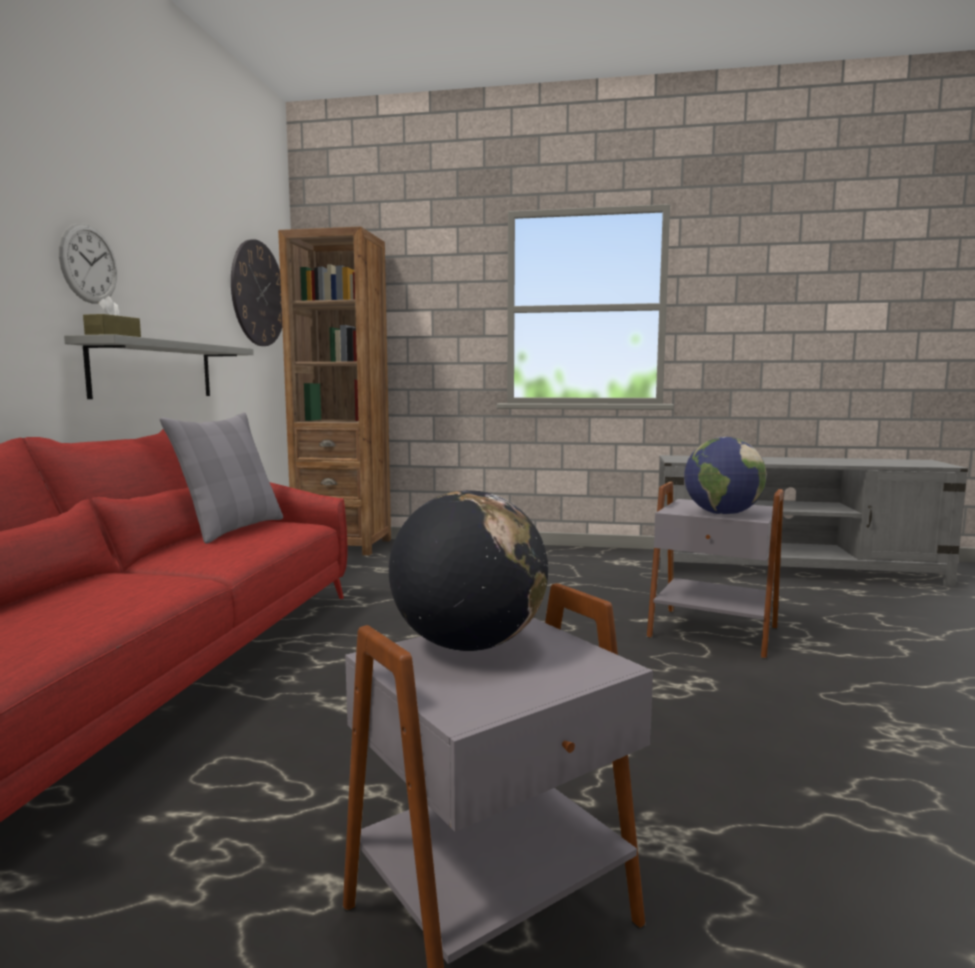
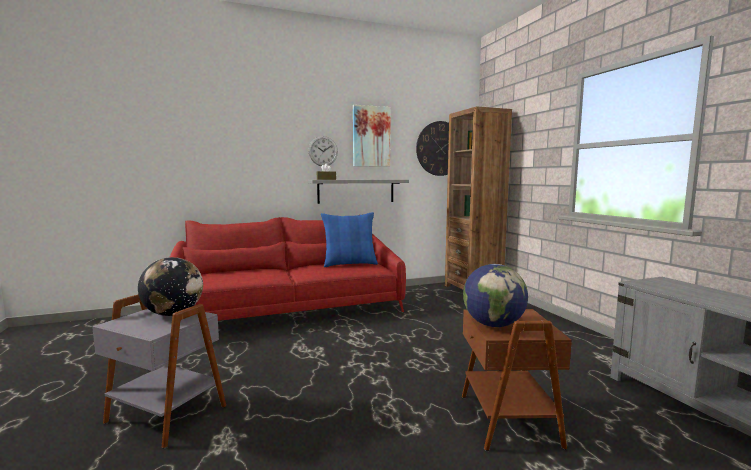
camera: 60 degrees right, 0 degrees up
grey pillow [160,413,283,544] -> blue pillow [321,212,378,267]
grey side table [647,482,784,659] -> brown side table [462,309,572,451]
none -> picture [353,105,391,167]

